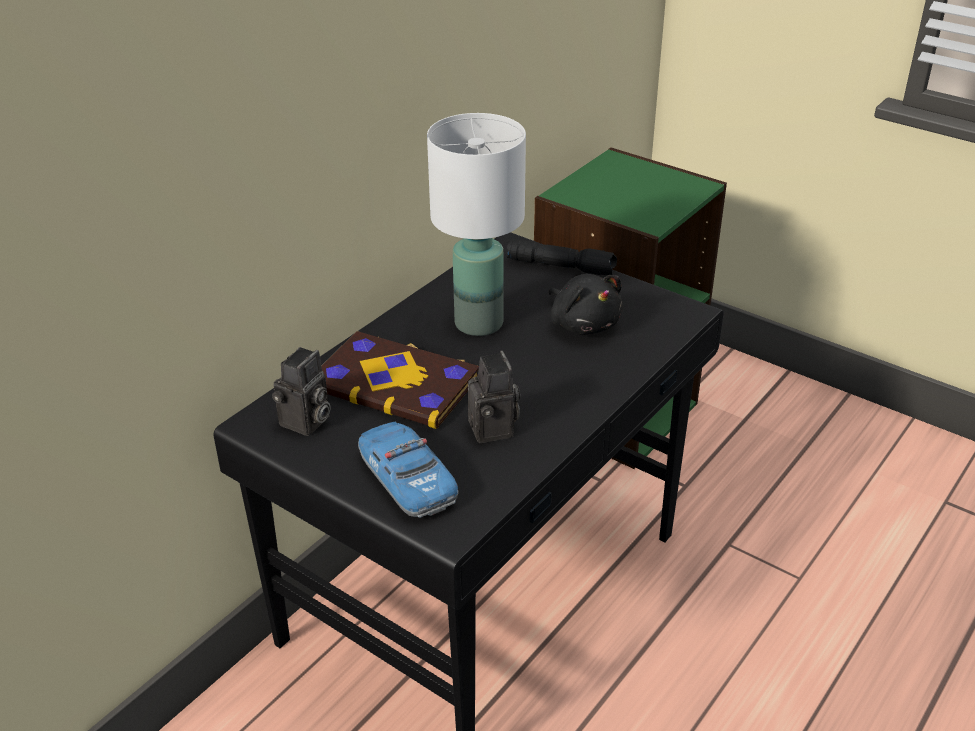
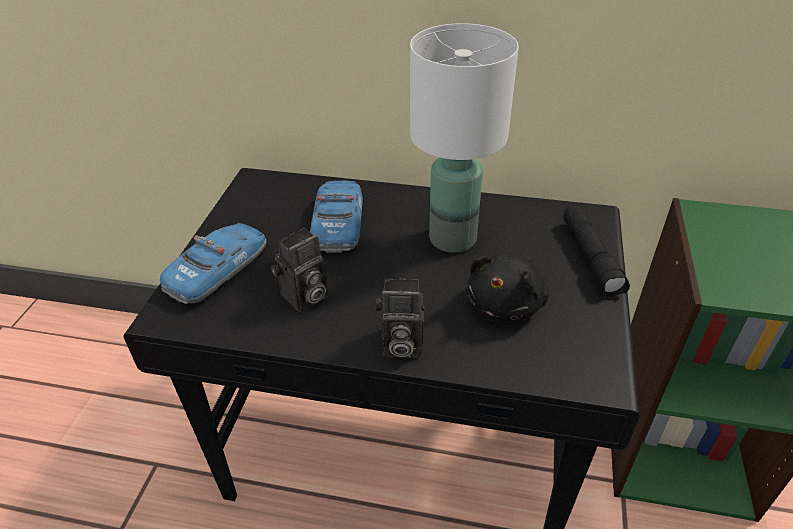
camera: 65 degrees right, 5 degrees up
camera [272,347,330,436] -> camera moved to [376,278,425,358]
book [321,331,479,429] -> toy car [310,181,363,253]

